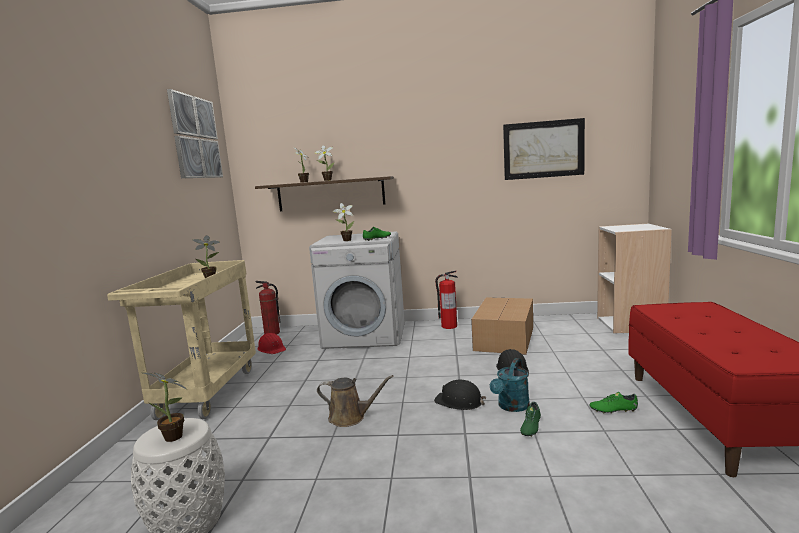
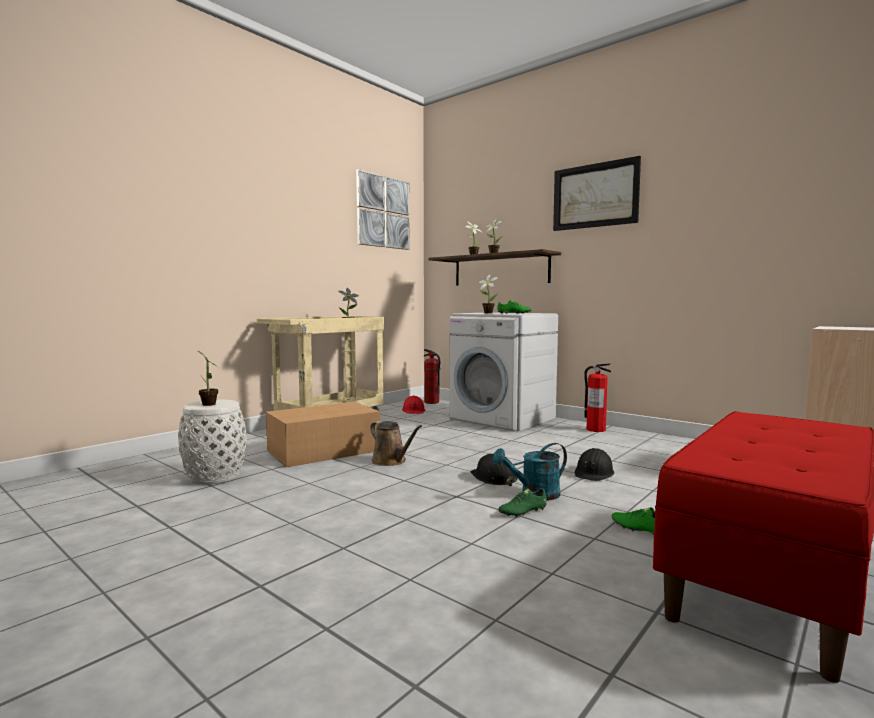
camera: 35 degrees right, 5 degrees down
cardboard box [471,297,533,355] -> cardboard box moved to [266,402,380,467]
picture [503,118,585,180] -> picture moved to [553,156,641,231]

